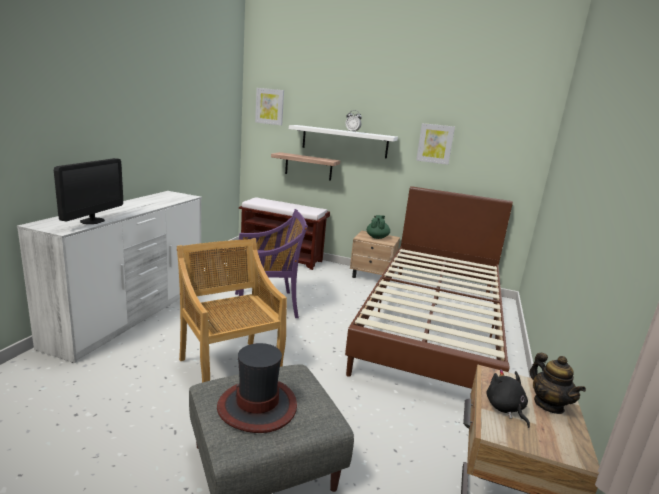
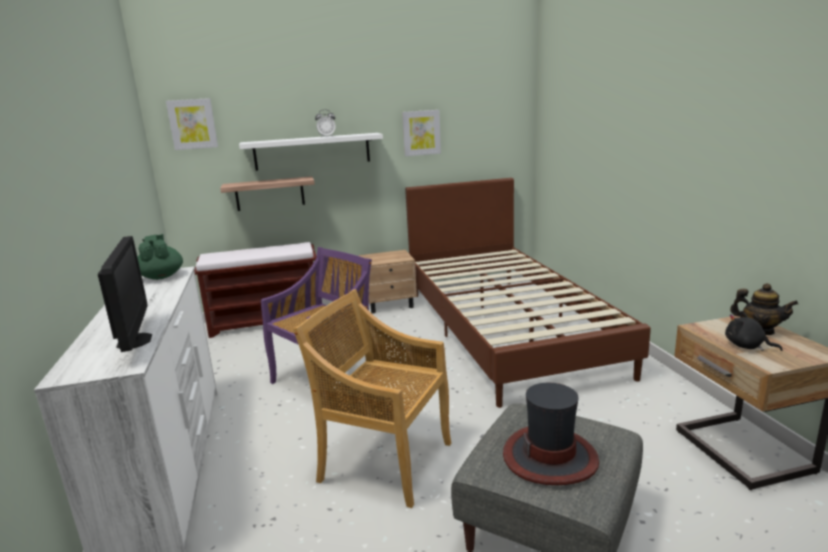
camera: 30 degrees left, 0 degrees up
green teapot [367,215,390,239] -> green teapot moved to [137,234,183,280]

